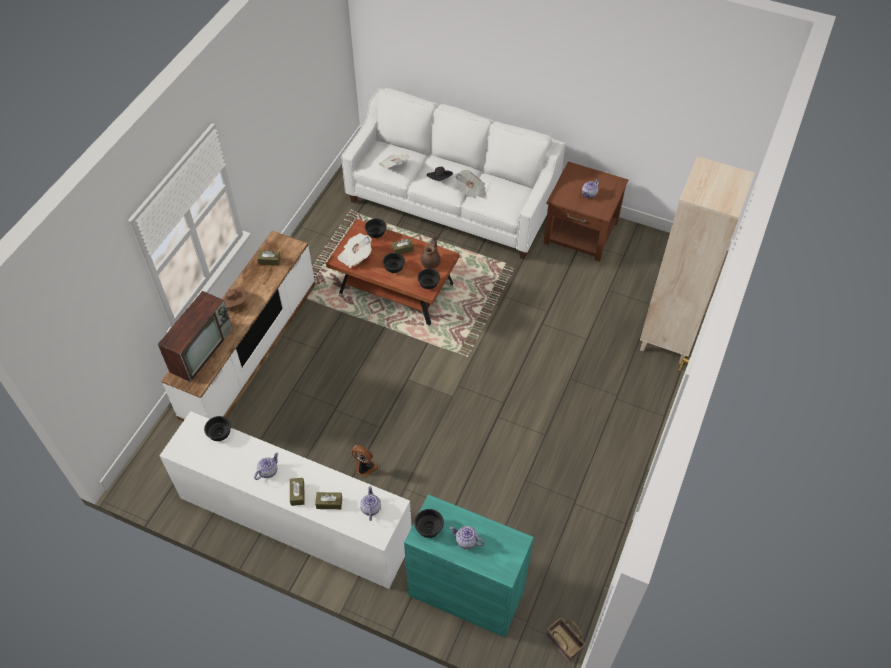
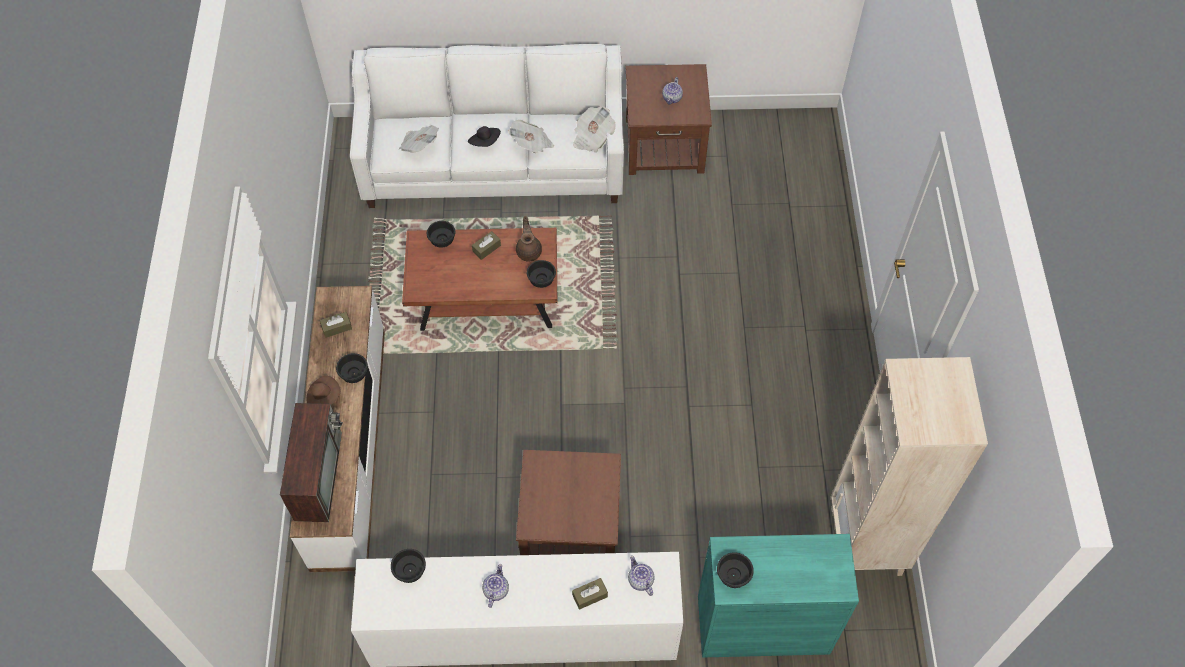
camera: 25 degrees left, 5 degrees up
brown tissue box [290,478,304,506] -> none
newspaper [338,233,372,268] -> newspaper moved to [573,107,615,152]
fan [351,445,378,477] -> brown side table [516,450,621,555]
black bowl [383,253,405,273] -> black bowl moved to [336,353,368,383]
teapot [450,526,484,549] -> none
basket [546,617,585,662] -> none
beige bookcase [640,156,755,364] -> beige bookcase moved to [831,357,988,576]

